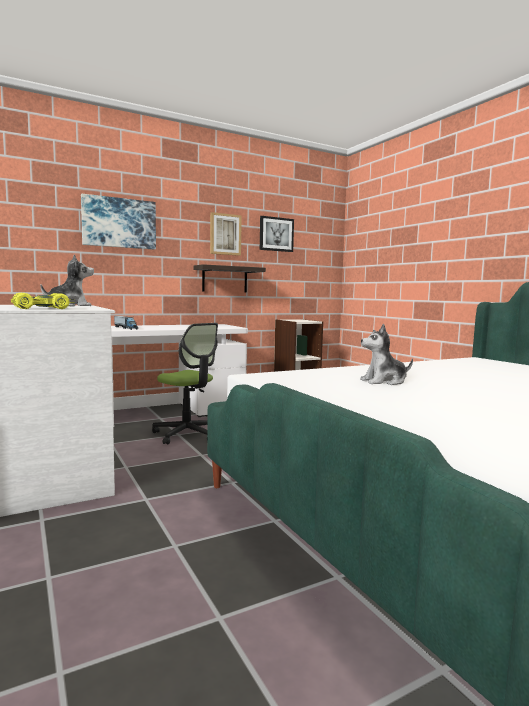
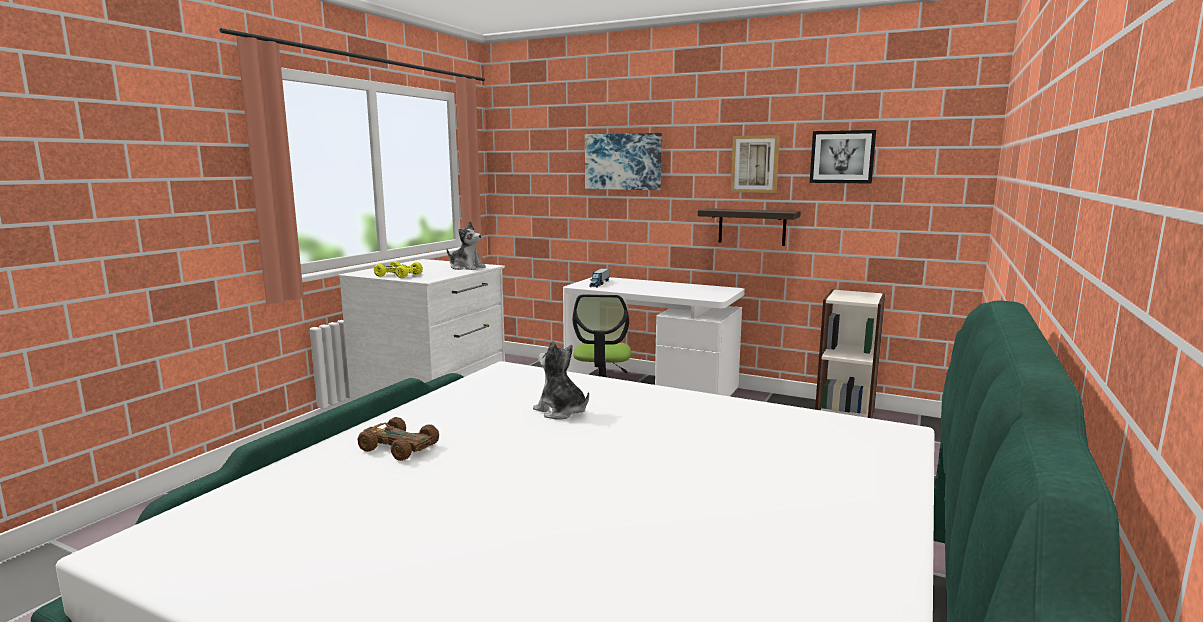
camera: 55 degrees right, 5 degrees up
none -> brown toy car [358,417,439,461]

